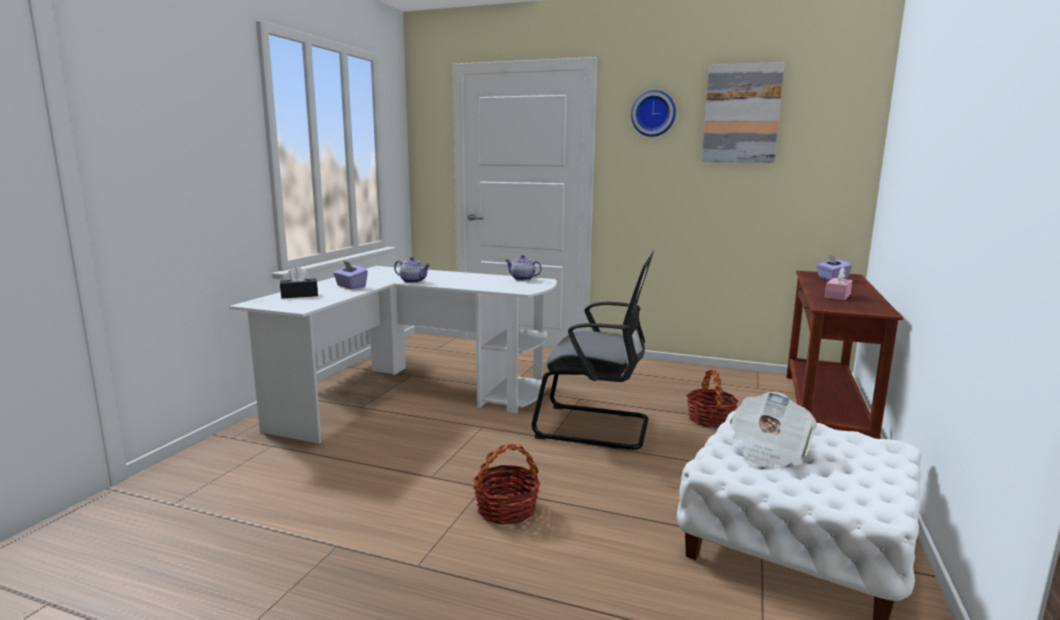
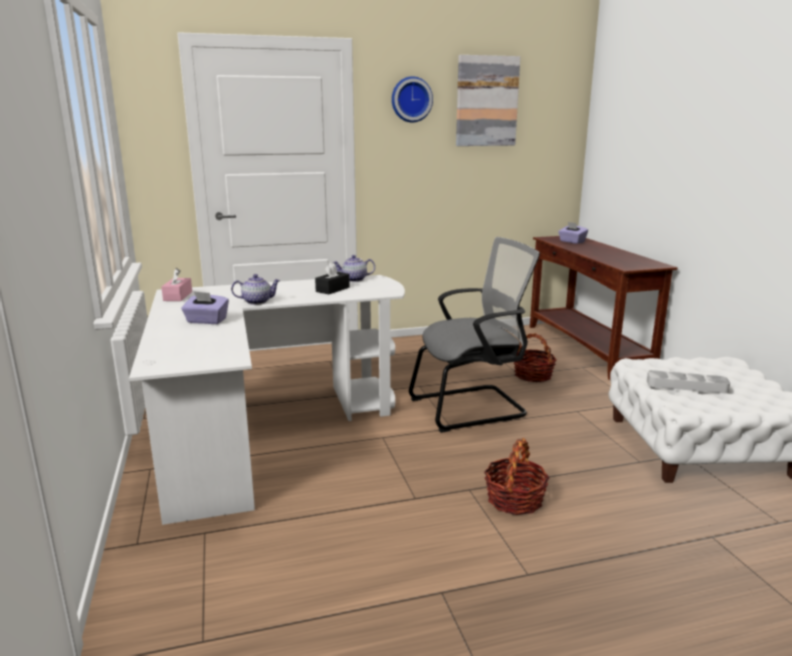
camera: 35 degrees left, 5 degrees up
black tissue box [280,266,318,298] -> black tissue box moved to [315,262,350,294]
newspaper [730,392,817,467] -> grey tray [647,370,730,393]
pink tissue box [825,267,852,300] -> pink tissue box moved to [161,268,192,301]

